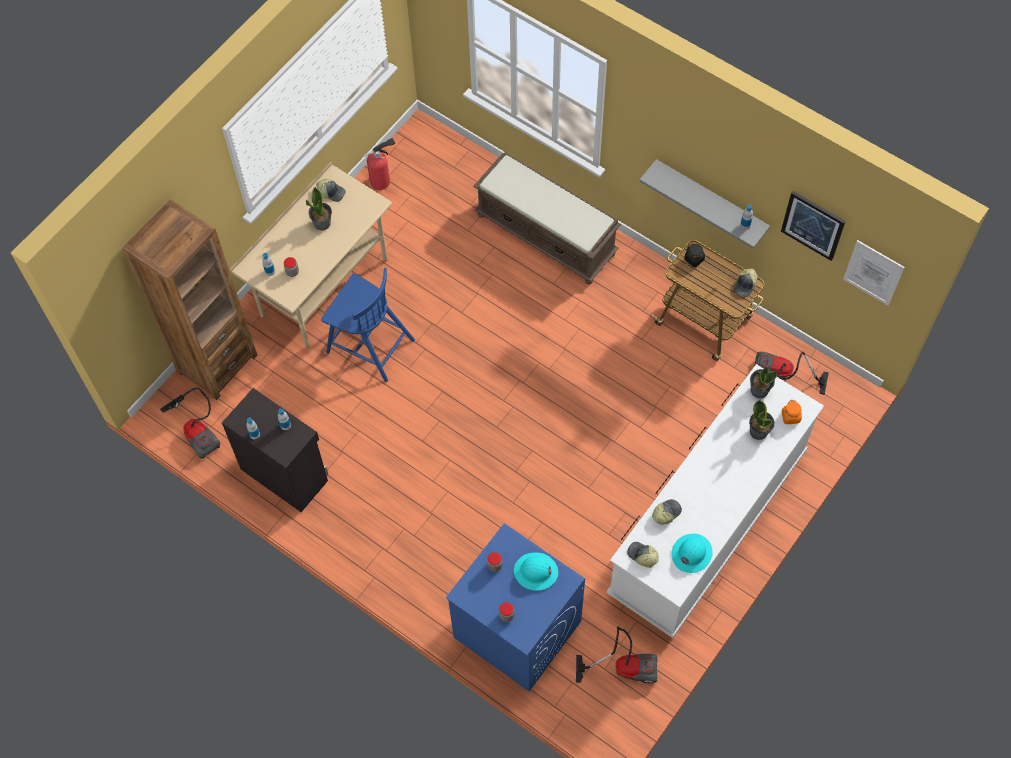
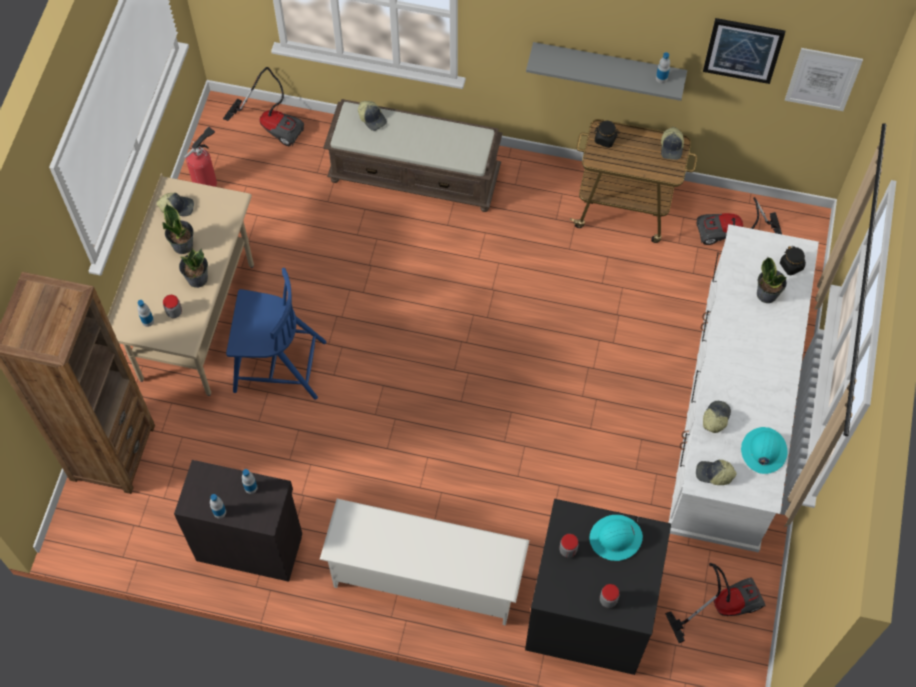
camera: 25 degrees left, 0 degrees up
vacuum cleaner [160,387,220,459] -> vacuum cleaner moved to [223,67,304,146]
blue washing machine [446,523,585,691] -> black washing machine [525,499,671,675]
potted plant [750,366,778,398] -> potted plant moved to [179,249,208,288]
orange jar [782,400,802,424] -> black jar [780,246,806,276]
none -> white shoe rack [320,499,530,626]
none -> cap [358,101,387,131]

